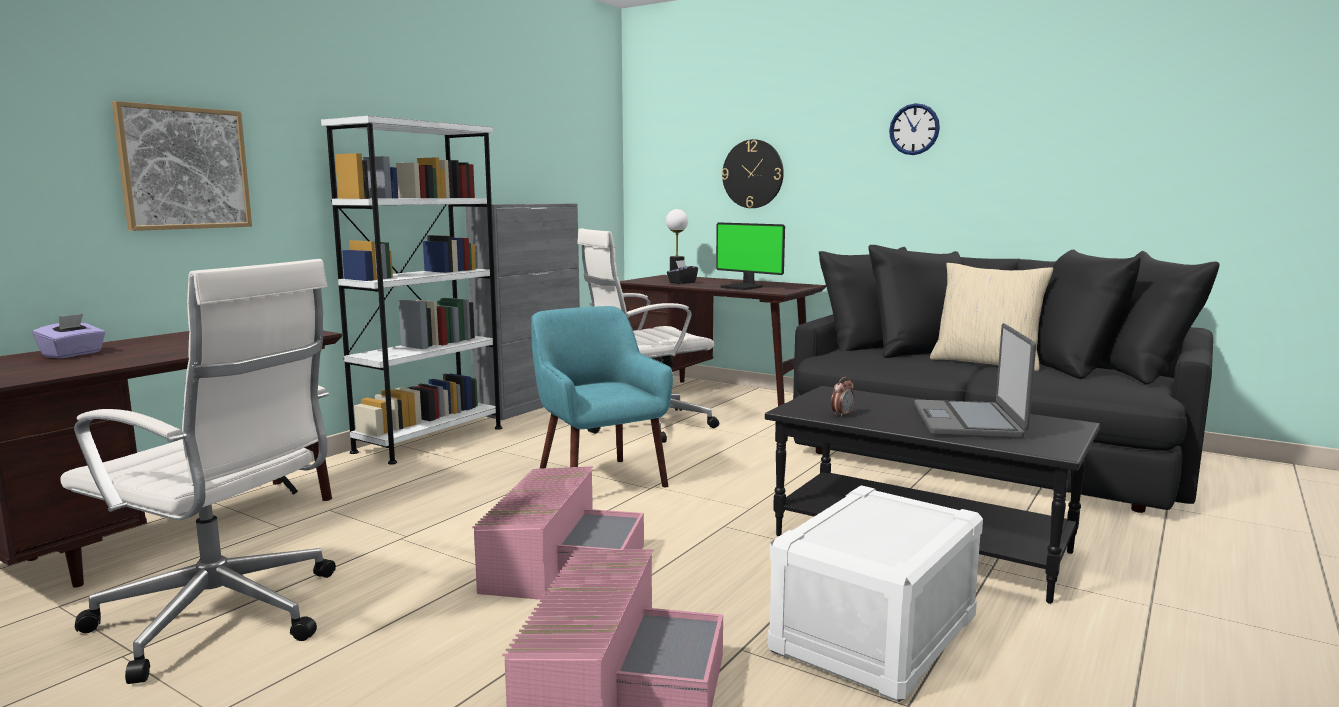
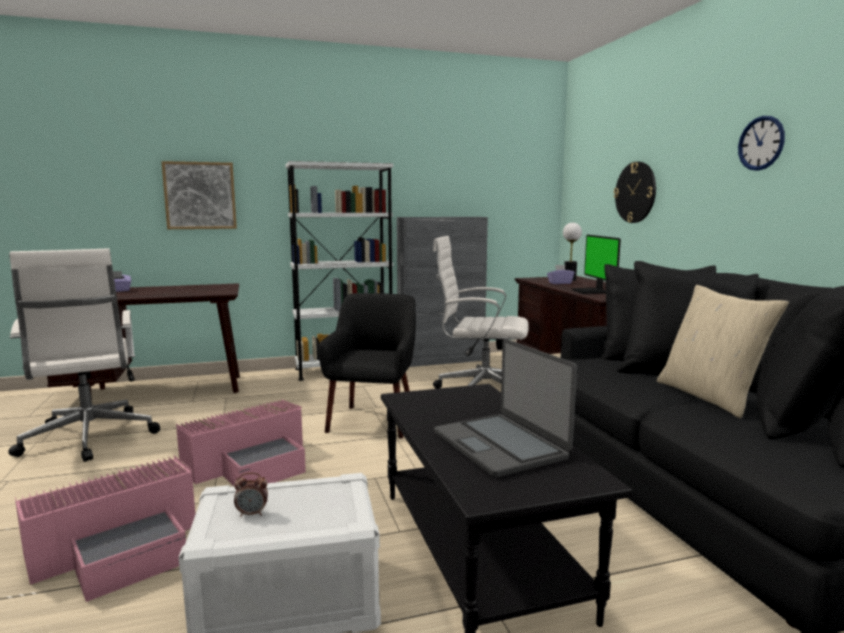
camera: 40 degrees right, 0 degrees up
turquoise armchair [531,306,673,487] -> black armchair [318,293,416,439]
black tissue box [667,260,698,284] -> purple tissue box [547,265,575,284]
alarm clock [831,377,855,417] -> alarm clock moved to [234,473,268,517]
laptop [914,323,1036,439] -> laptop turned 75 degrees counterclockwise [434,339,577,478]

